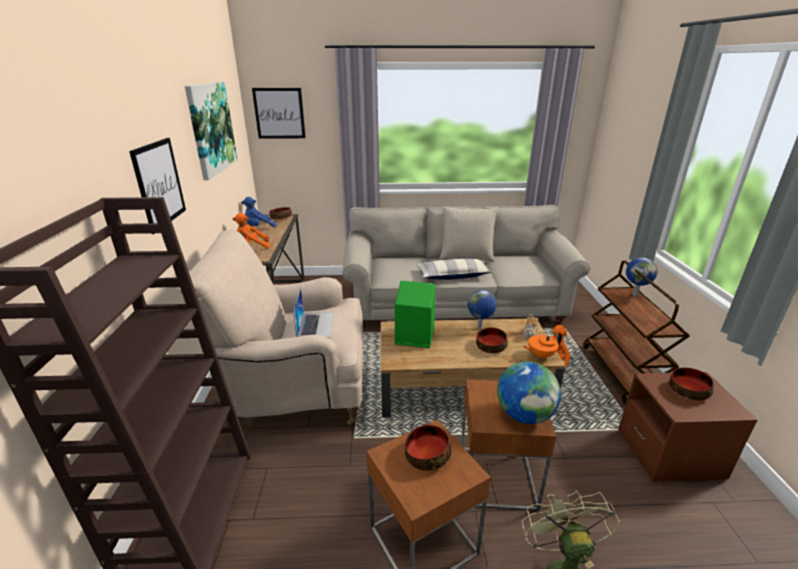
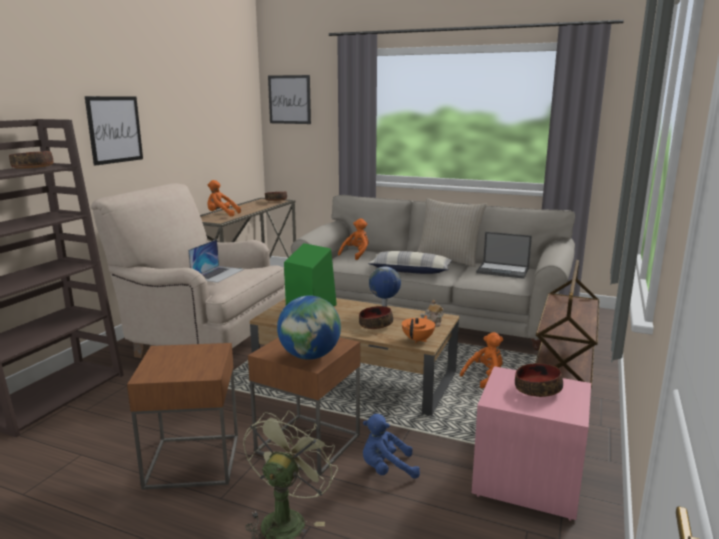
camera: 25 degrees right, 10 degrees down
picture [185,82,238,180] -> none
blue plush toy [241,197,276,227] -> blue plush toy moved to [363,414,420,479]
bowl [405,425,451,471] -> bowl moved to [9,151,53,169]
orange teapot [523,332,562,359] -> orange teapot turned 105 degrees clockwise [402,315,435,343]
brown nightstand [618,372,758,483] -> pink nightstand [472,366,591,521]
globe [626,258,658,296] -> none
none -> orange plush toy [338,218,368,260]
none -> laptop [476,232,532,279]

